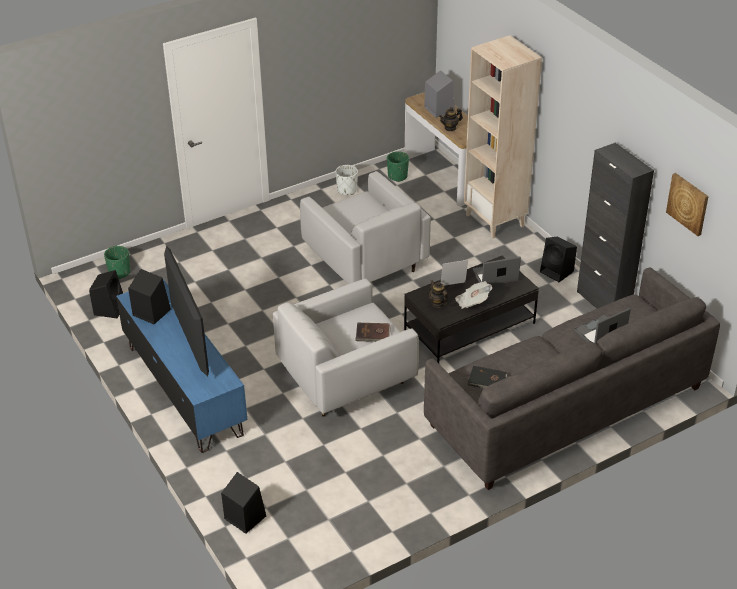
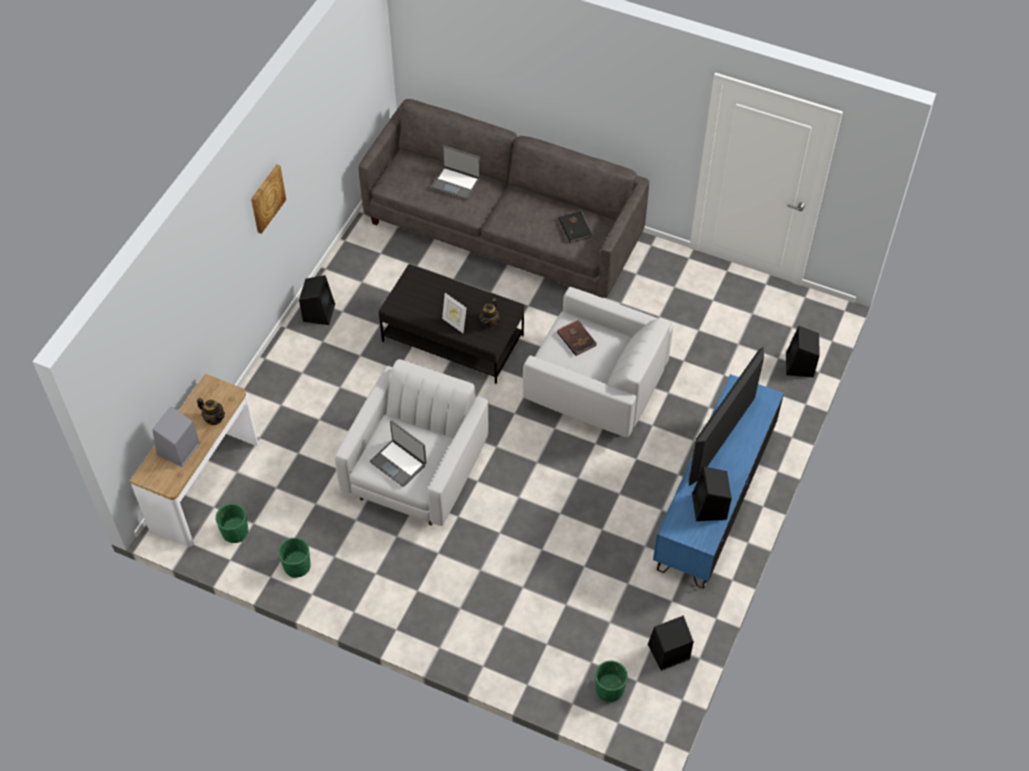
camera: 125 degrees left, 15 degrees up
white planter [335,165,358,195] -> green planter [278,538,311,578]
newspaper [455,281,492,309] -> none
beige bookcase [464,35,542,239] -> none
laptop [473,256,521,285] -> laptop moved to [370,420,427,487]
black cabinet [577,143,654,309] -> none
picture [666,173,709,236] -> picture moved to [251,165,286,234]

